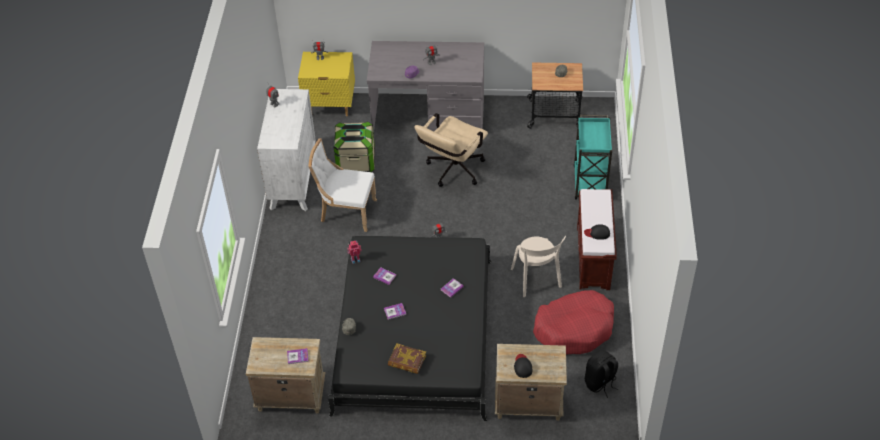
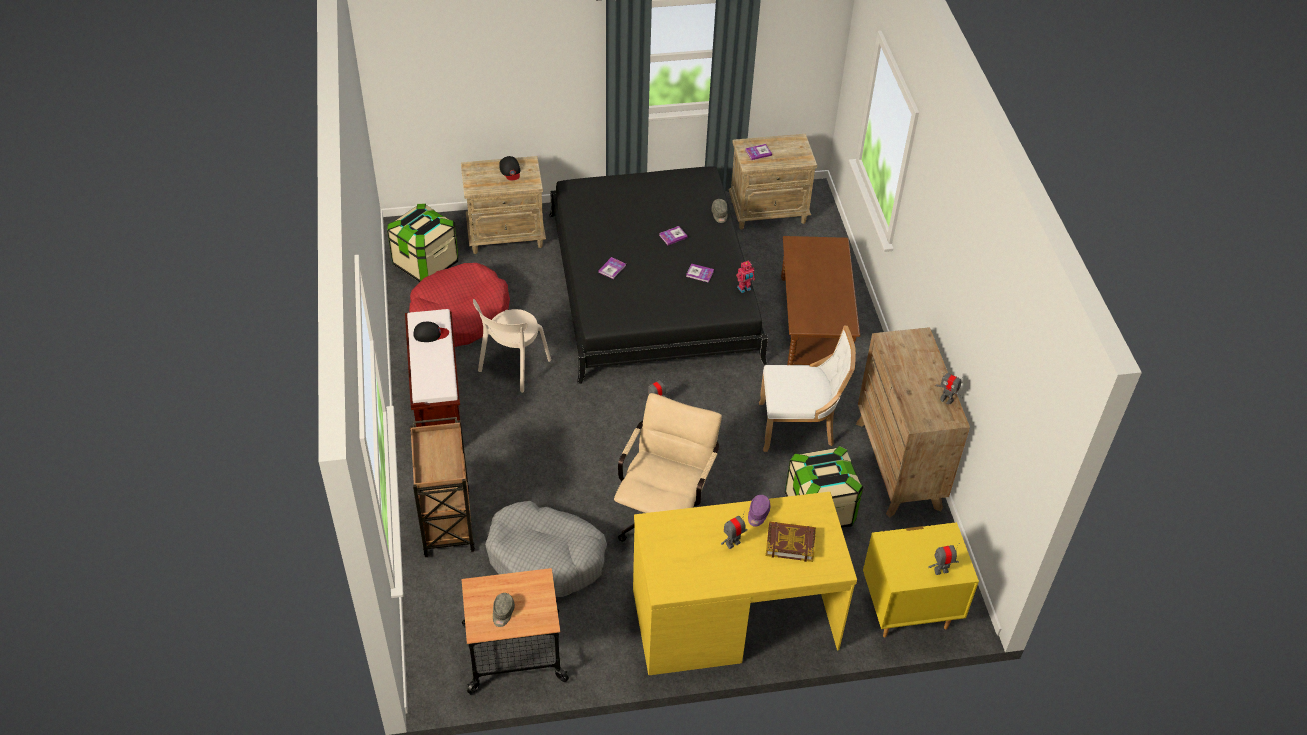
camera: 165 degrees right, 0 degrees up
white dresser [257,89,316,211] -> brown dresser [856,327,970,517]
grey desk [367,41,484,132] -> yellow desk [633,492,857,675]
book [388,343,426,374] -> book moved to [766,522,816,562]
beige chair [511,236,566,297] -> beige chair turned 120 degrees counterclockwise [473,299,551,393]
turquoise cart [573,115,612,200] -> brown cart [410,417,475,557]
black backpack [585,350,618,398] -> storage box [387,203,458,282]
none -> grey dog bed [485,501,607,597]
none -> brown coffee table [781,236,860,365]

